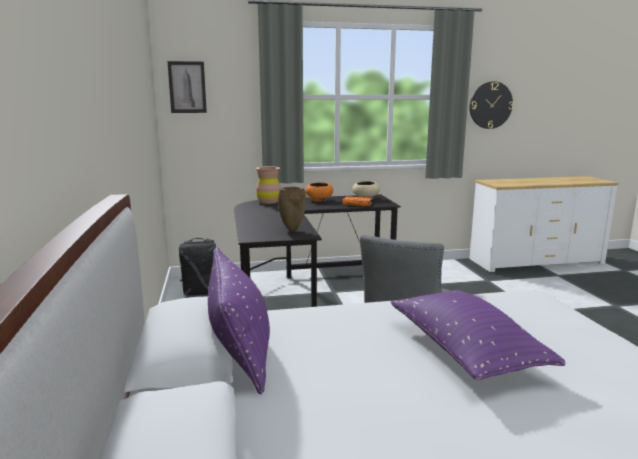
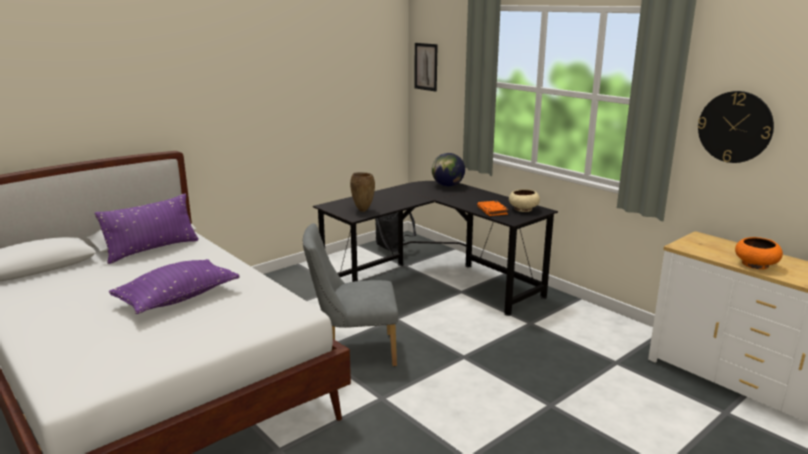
camera: 60 degrees right, 5 degrees up
brown vase [256,166,281,204] -> globe [432,153,465,187]
orange bowl [305,182,333,202] -> orange bowl moved to [735,237,783,269]

